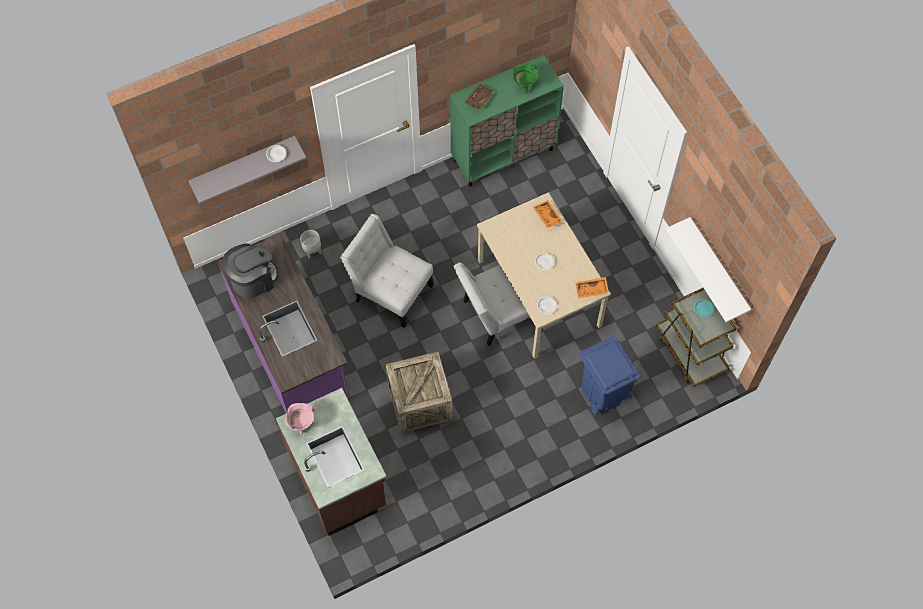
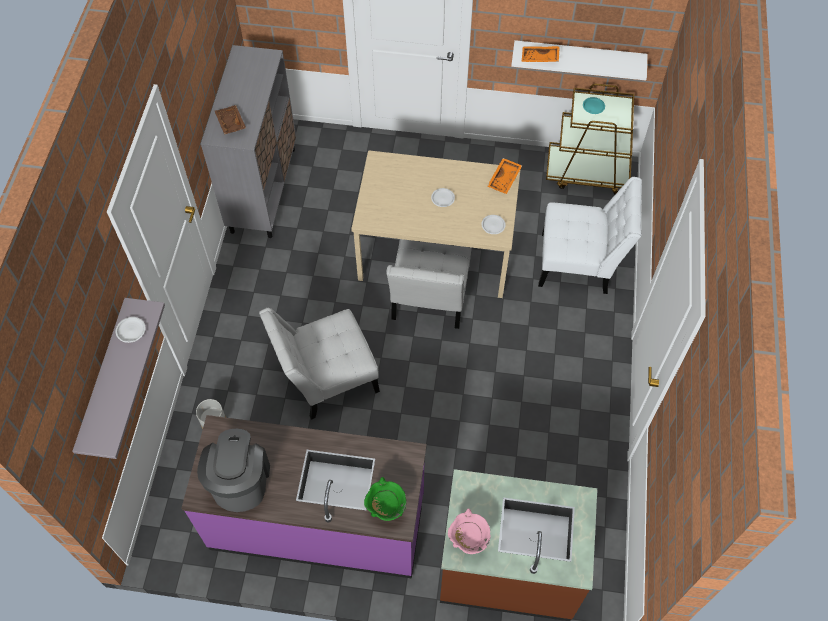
camera: 55 degrees left, 5 degrees down
crate [385,352,453,433] -> none
green cabinet [450,55,564,187] -> grey cabinet [201,45,296,238]
green cooking pot [513,64,538,94] -> green cooking pot moved to [364,477,406,521]
orange tray [533,200,563,228] -> orange tray moved to [521,46,560,62]
blue trash can [578,335,640,416] -> white chair [538,177,642,294]

